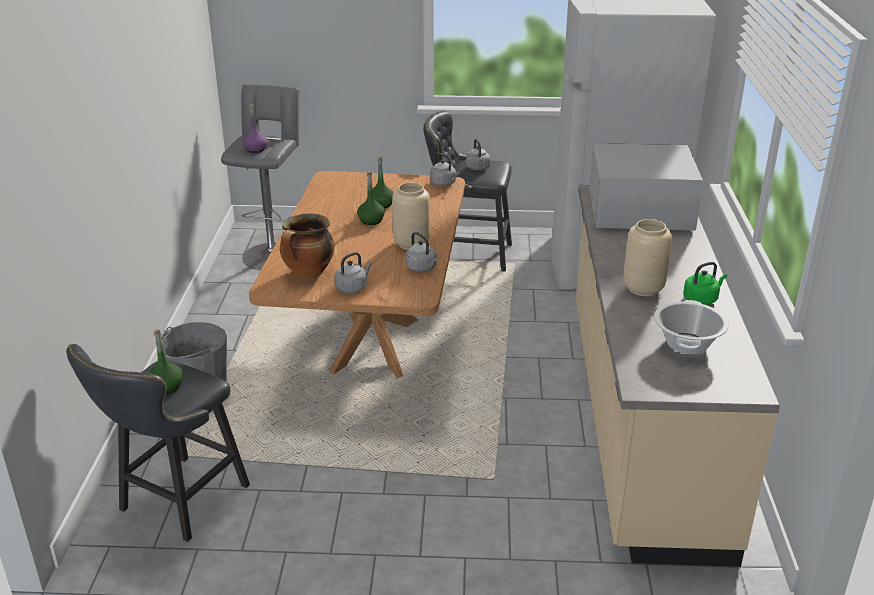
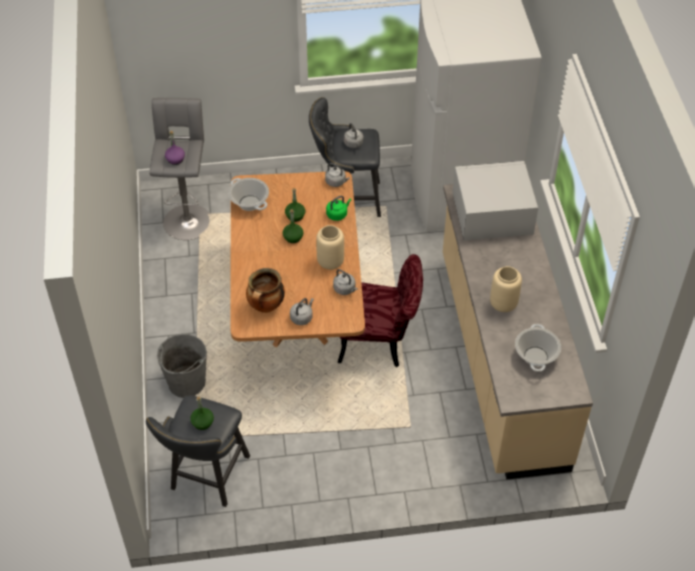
camera: 10 degrees left, 20 degrees up
green kettle [683,262,727,305] -> green kettle moved to [326,196,351,221]
none -> cooking pot [228,178,269,211]
none -> red chair [338,254,423,367]

